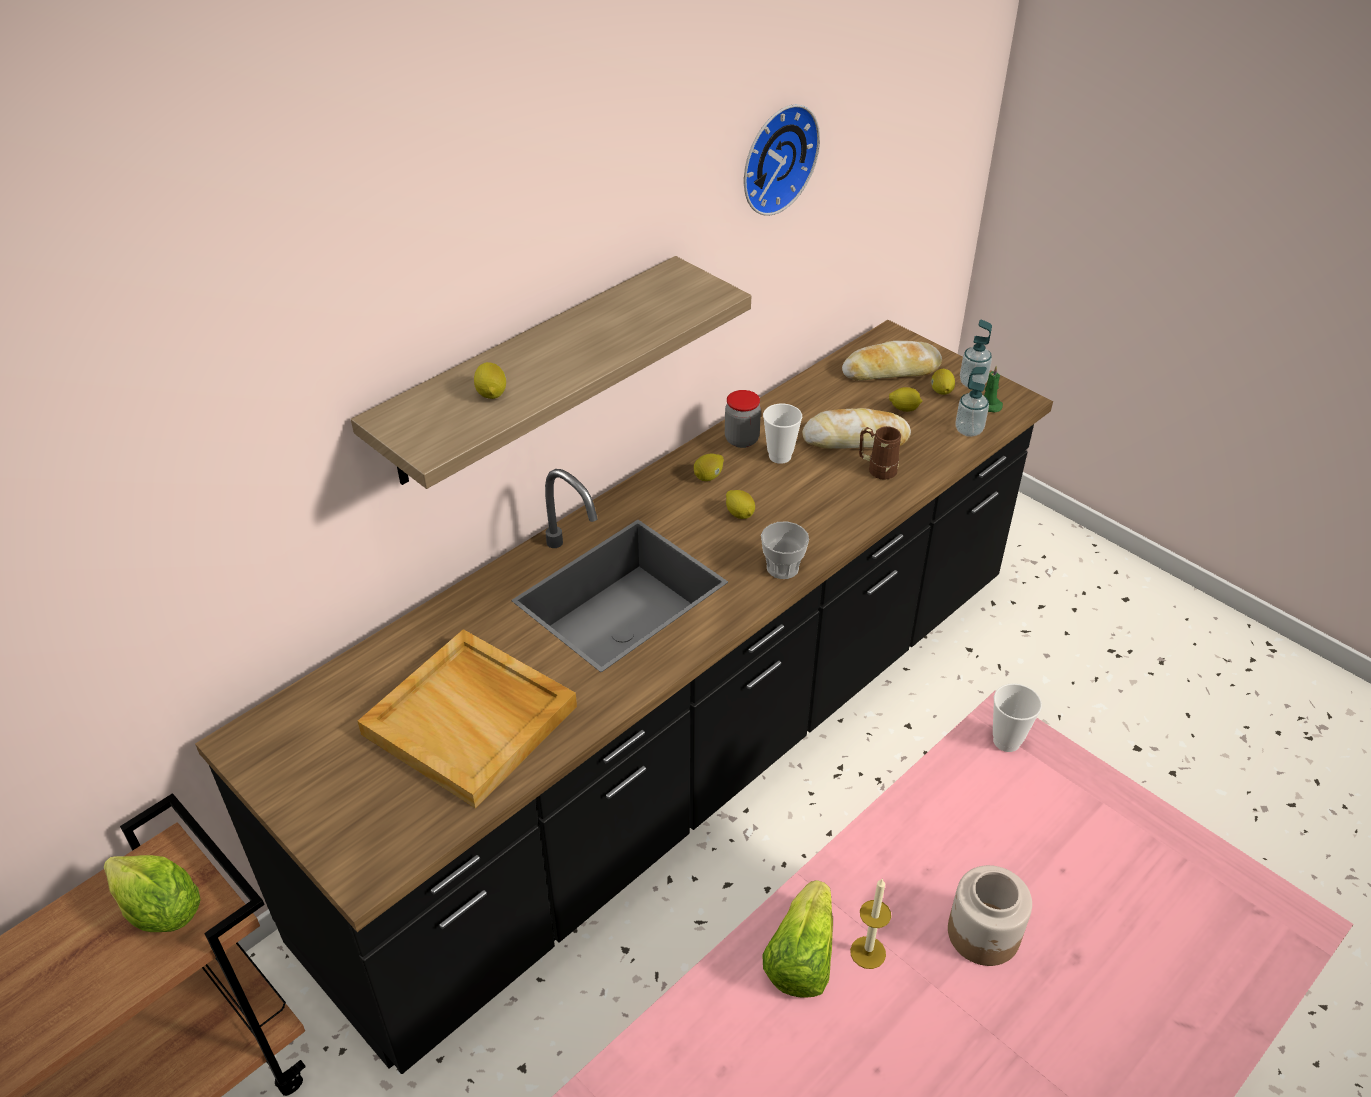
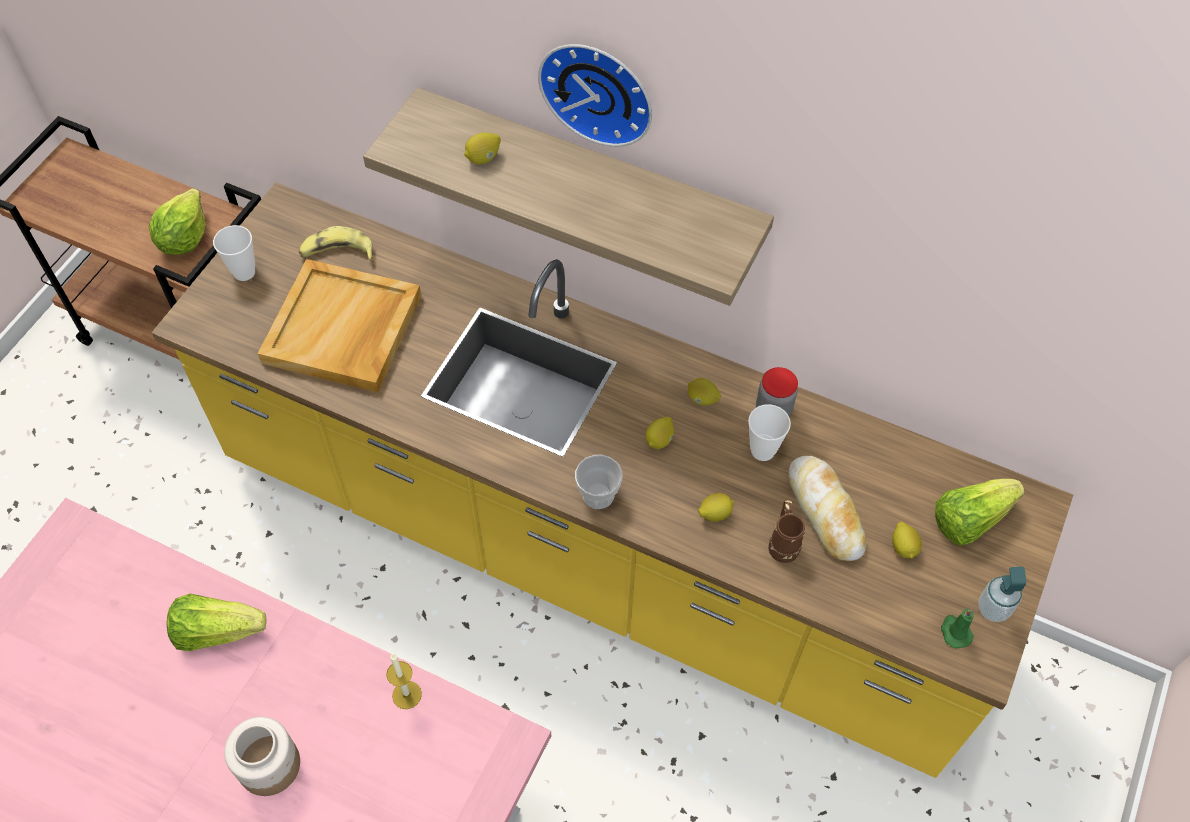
camera: 70 degrees right, 15 degrees up
black counter [195,320,1053,1074] -> yellow counter [151,182,1073,778]
wall clock [744,104,820,216] -> wall clock moved to [538,44,652,147]
bread [842,341,942,381] -> lettuce [935,479,1025,545]
candle [850,879,891,969] -> candle moved to [386,654,422,709]
lemon [931,369,955,395] -> lemon moved to [698,493,734,521]
soap dispenser [955,367,989,437] -> none
cup [993,683,1042,752] -> cup moved to [213,225,255,281]
none -> banana [299,226,374,261]

